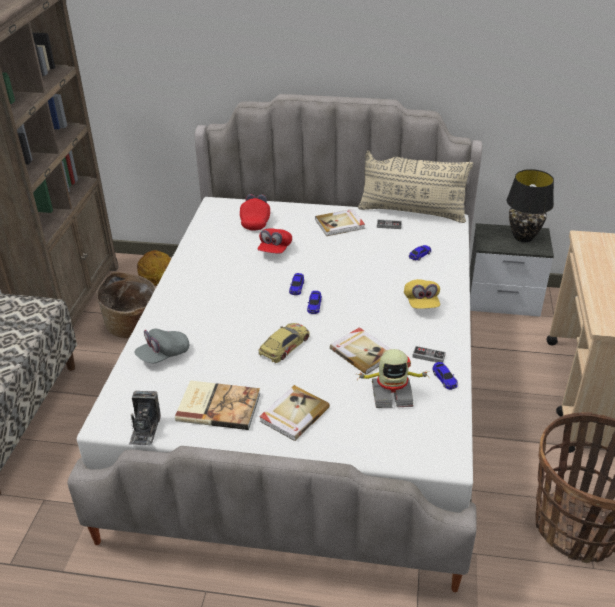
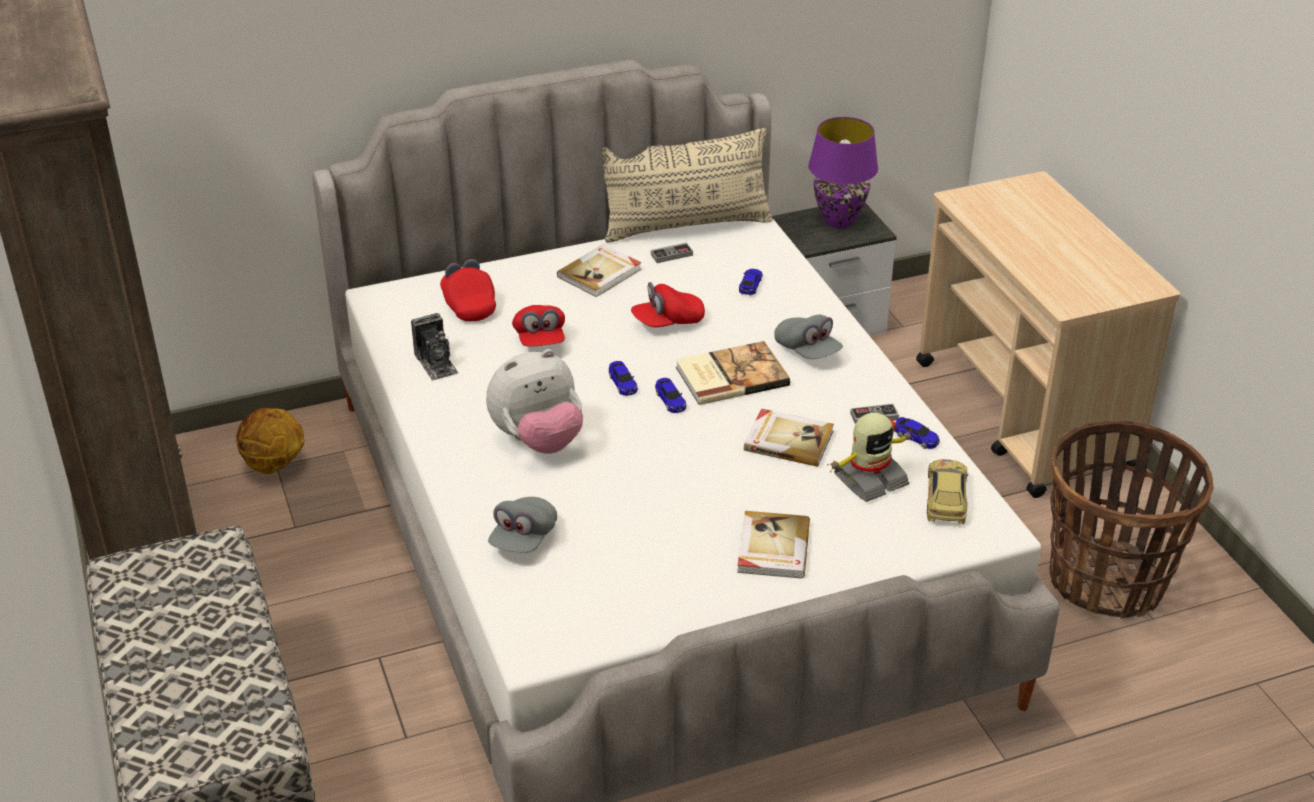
camera: 30 degrees left, 0 degrees up
basket [97,272,156,338] -> none
camera [129,391,161,445] -> camera moved to [411,313,458,381]
book [175,380,260,430] -> book moved to [676,341,790,405]
toy car [258,323,310,363] -> toy car moved to [927,459,968,525]
yellow cap [404,279,440,309] -> grey cap [774,315,843,359]
black table lamp [507,169,554,242] -> purple table lamp [808,117,878,229]
none -> plush toy [486,349,583,454]
none -> red cap [631,282,705,327]

